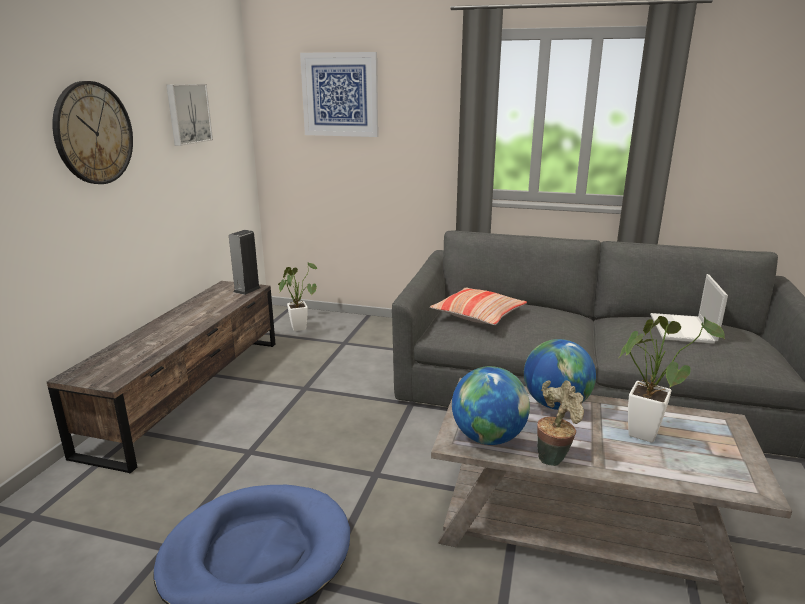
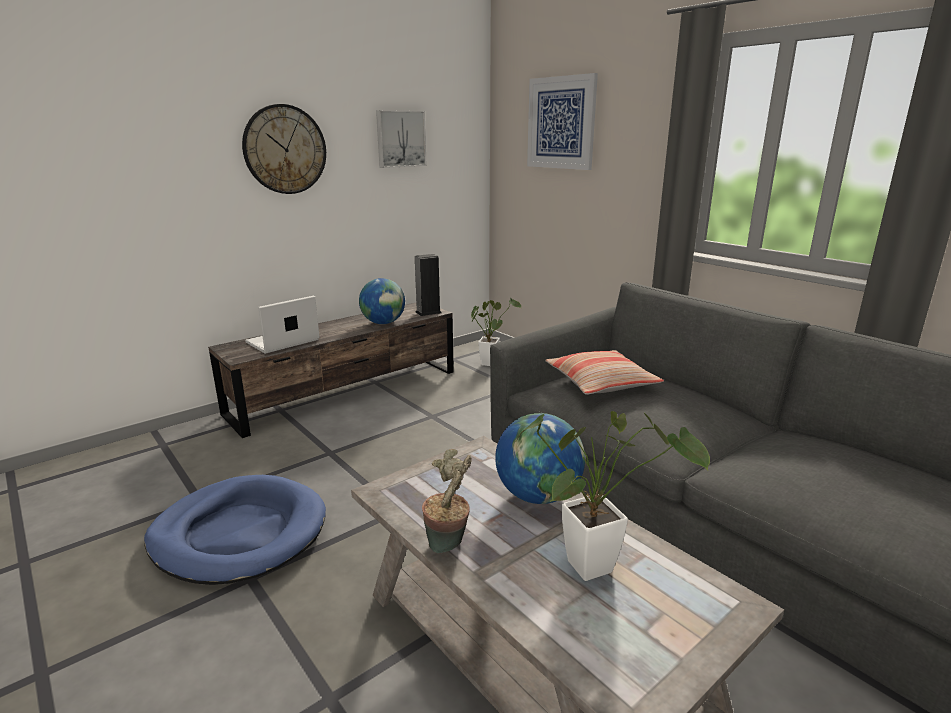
camera: 35 degrees right, 0 degrees up
globe [452,366,530,445] -> globe moved to [359,278,405,324]
laptop [650,274,728,344] -> laptop moved to [245,296,320,354]

